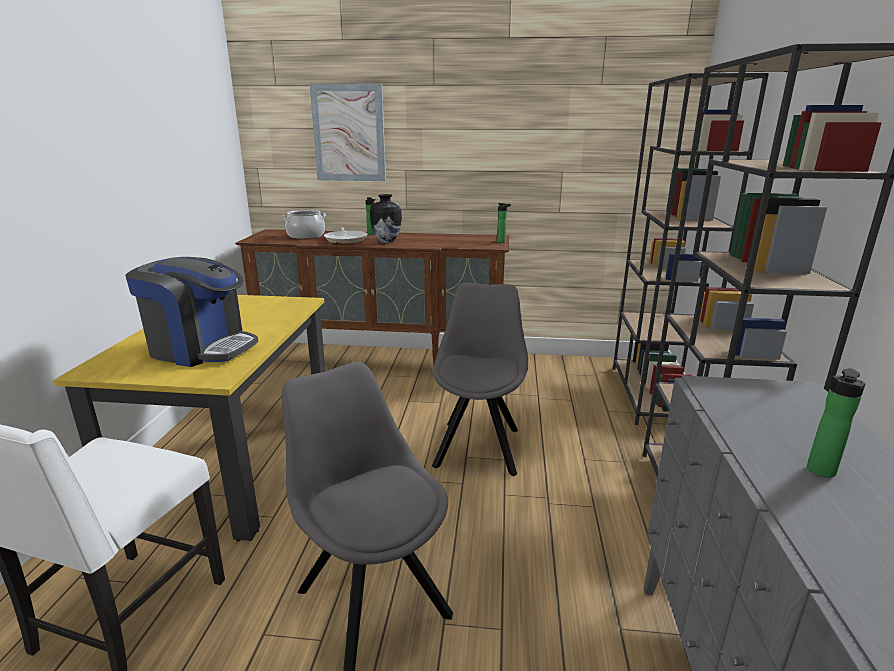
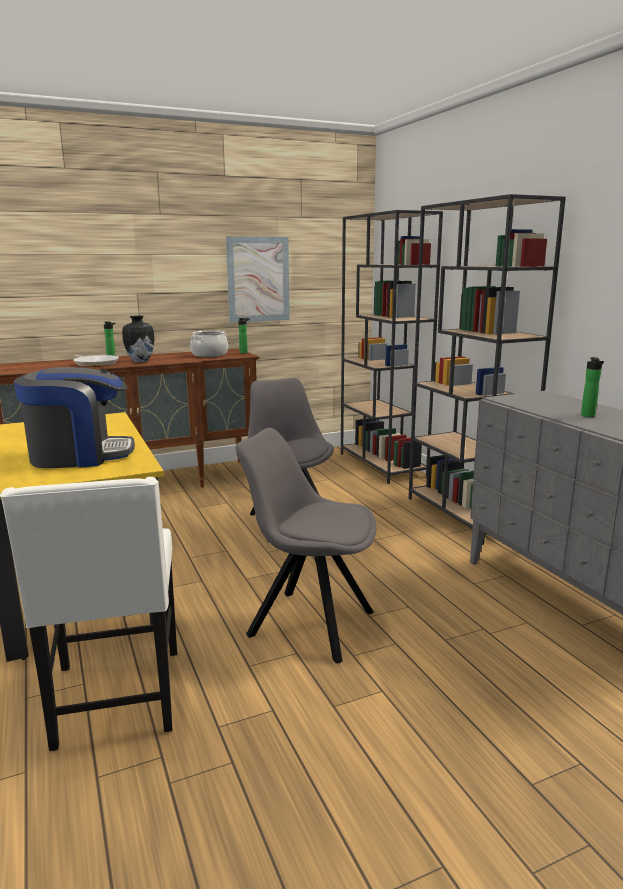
camera: 30 degrees left, 5 degrees down
cooking pot [282,210,326,239] -> cooking pot moved to [190,330,228,357]
picture [310,83,386,181] -> picture moved to [226,236,290,323]

